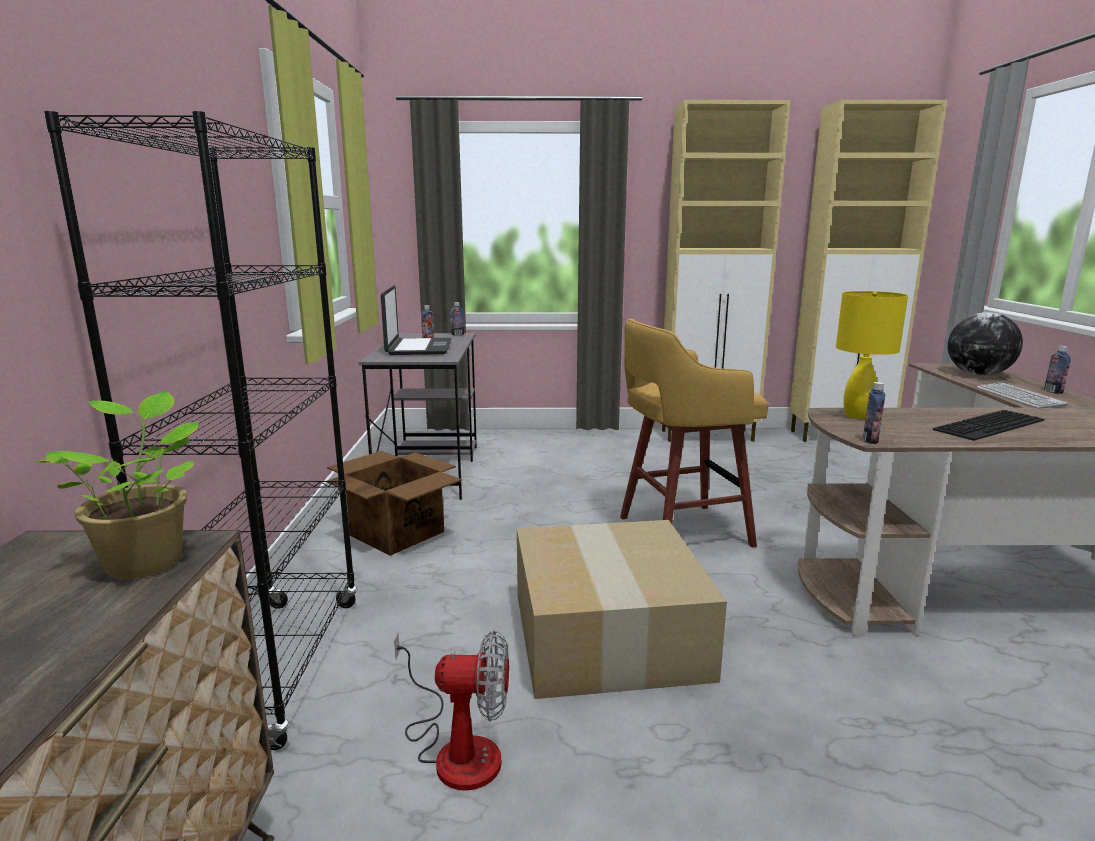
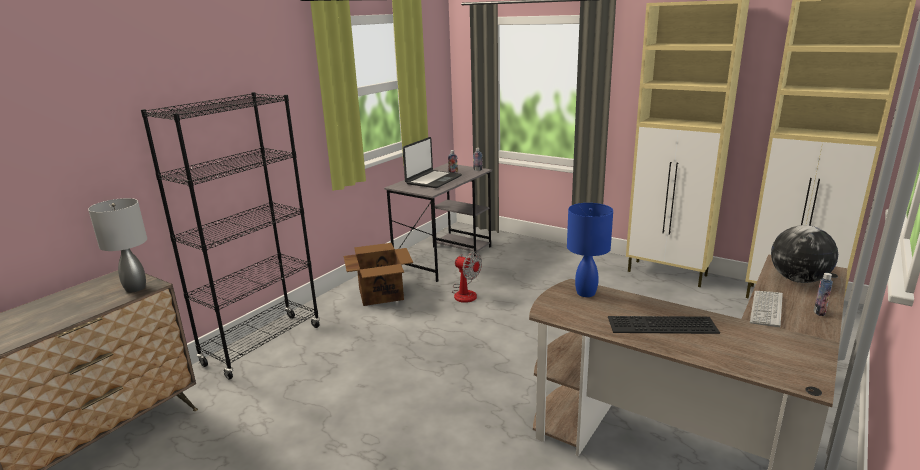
camera: 35 degrees right, 5 degrees up
potted plant [34,391,199,579] -> grey table lamp [88,198,147,293]
fan [394,631,509,791] -> fan moved to [452,251,482,303]
cardboard box [517,520,727,699] -> none
yellow stool [620,318,768,547] -> none
yellow table lamp [836,291,908,419] -> blue table lamp [567,203,613,297]
bottle [863,382,886,444] -> none

